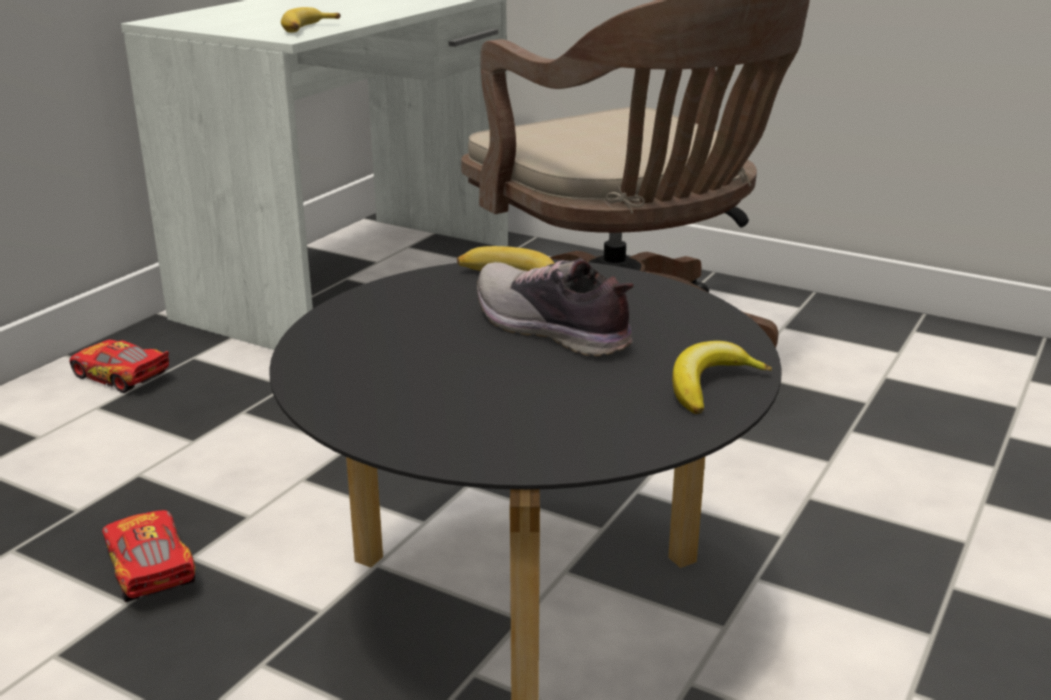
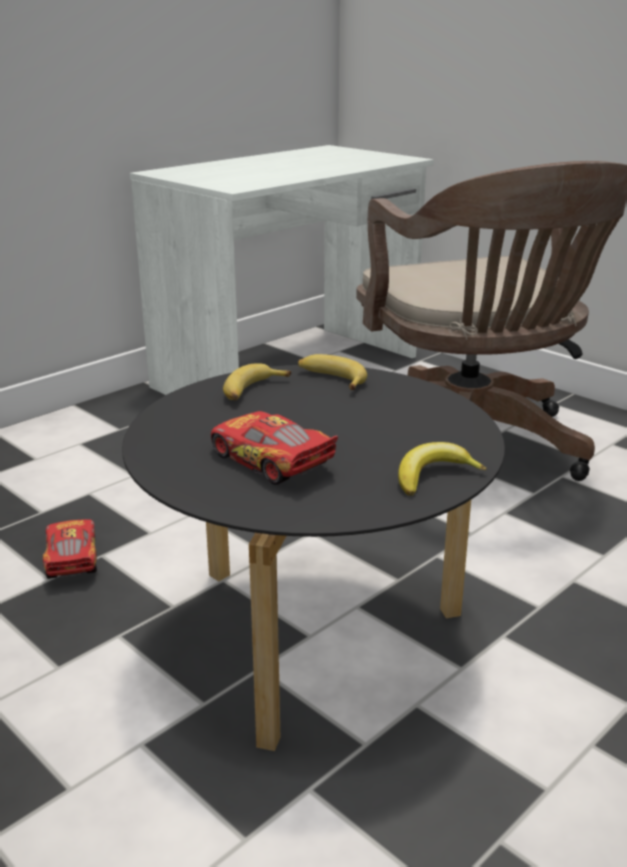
camera: 15 degrees right, 0 degrees up
toy car [70,340,169,393] -> toy car moved to [211,411,338,485]
banana [281,7,341,33] -> banana moved to [223,363,291,400]
shoe [477,258,634,356] -> none

